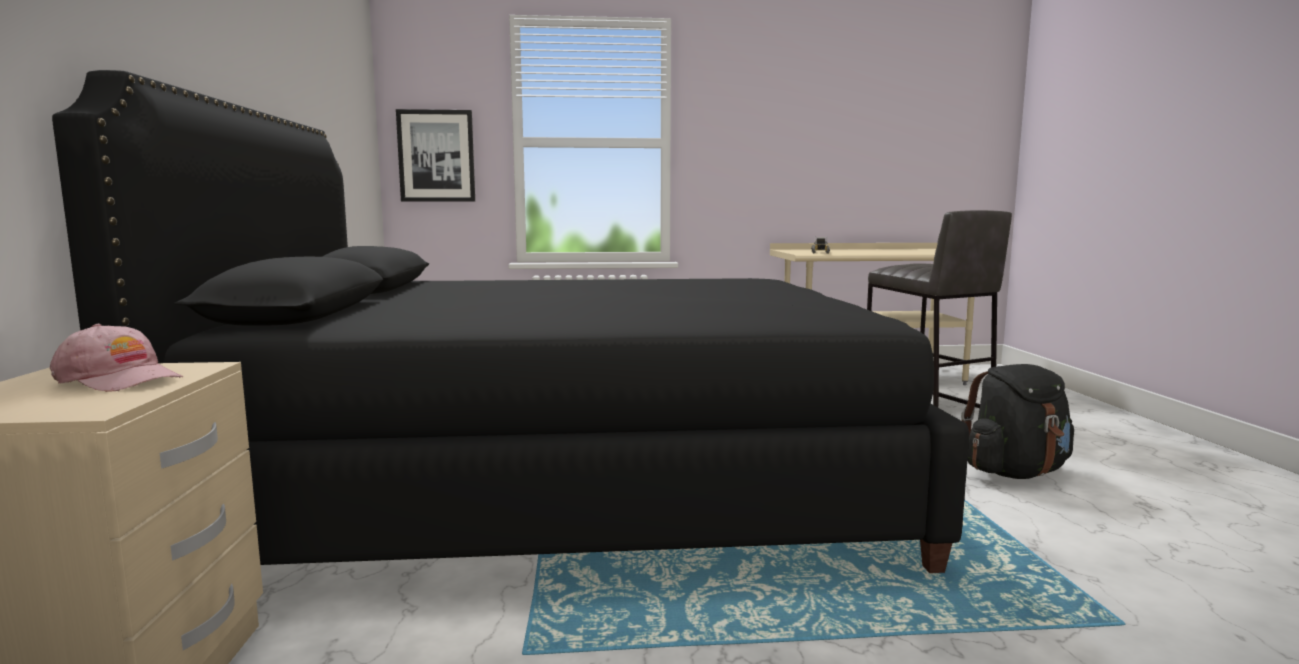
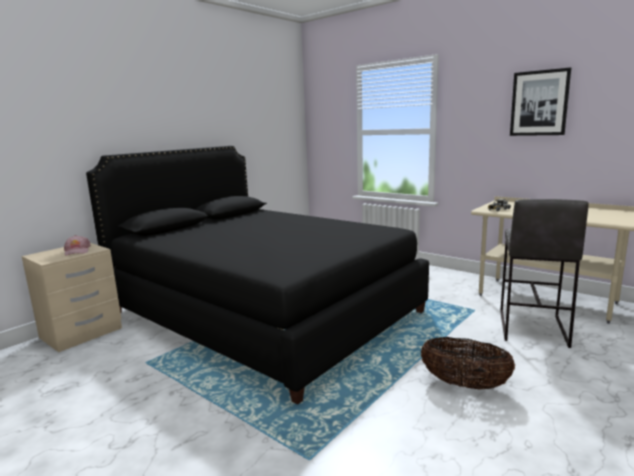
camera: 45 degrees right, 5 degrees up
picture [396,109,475,202] -> picture moved to [510,67,571,136]
black backpack [961,364,1074,479] -> basket [421,337,515,389]

